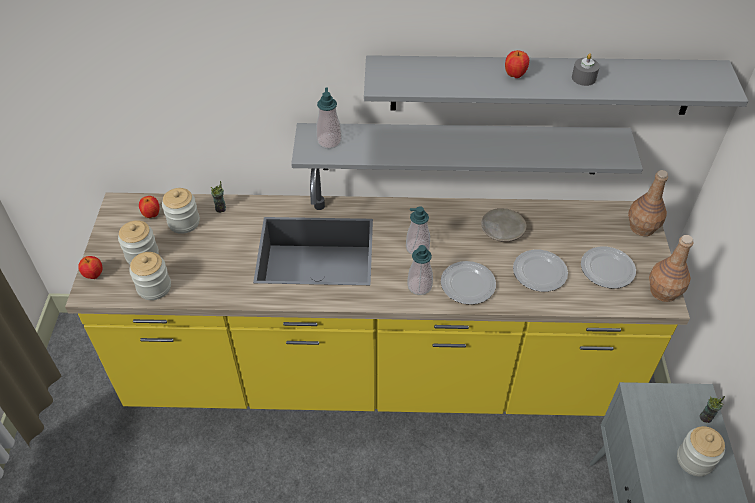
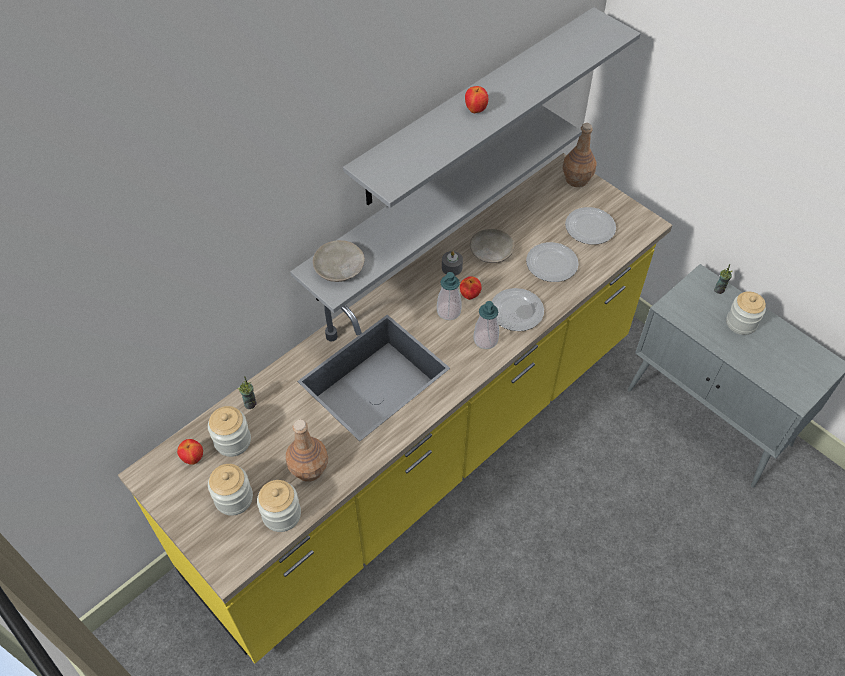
camera: 45 degrees left, 5 degrees up
apple [78,256,102,279] -> apple moved to [460,276,482,300]
soap dispenser [316,88,342,149] -> beige plate [313,240,365,282]
grey candle [572,53,600,86] -> grey candle moved to [442,251,463,276]
brown bottle [649,235,693,302] -> brown bottle moved to [286,419,328,482]

